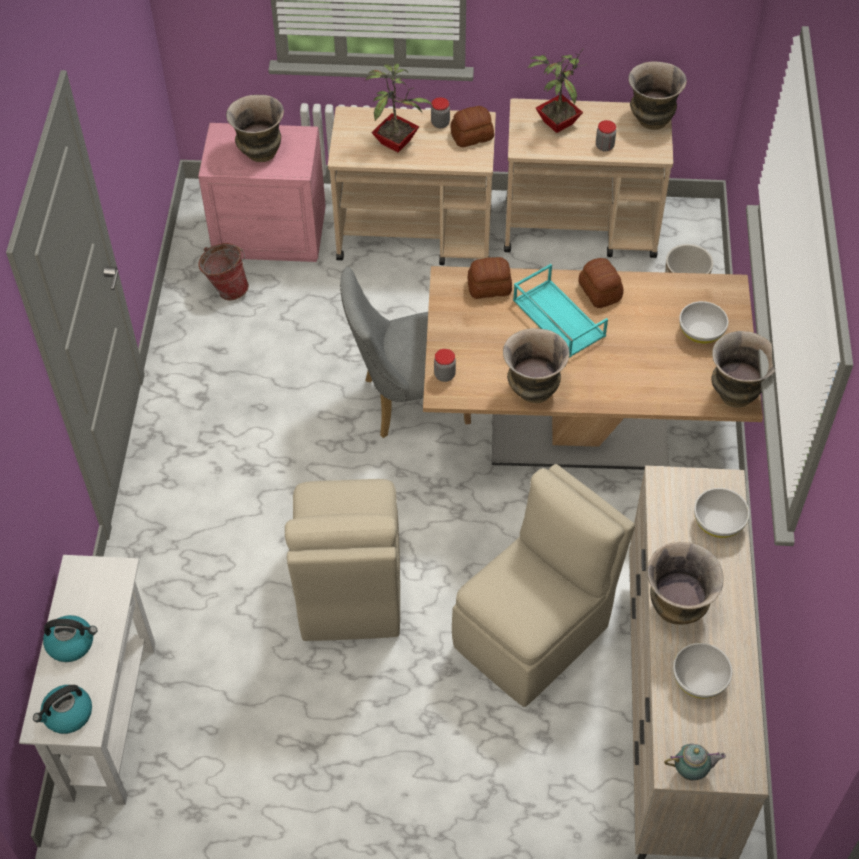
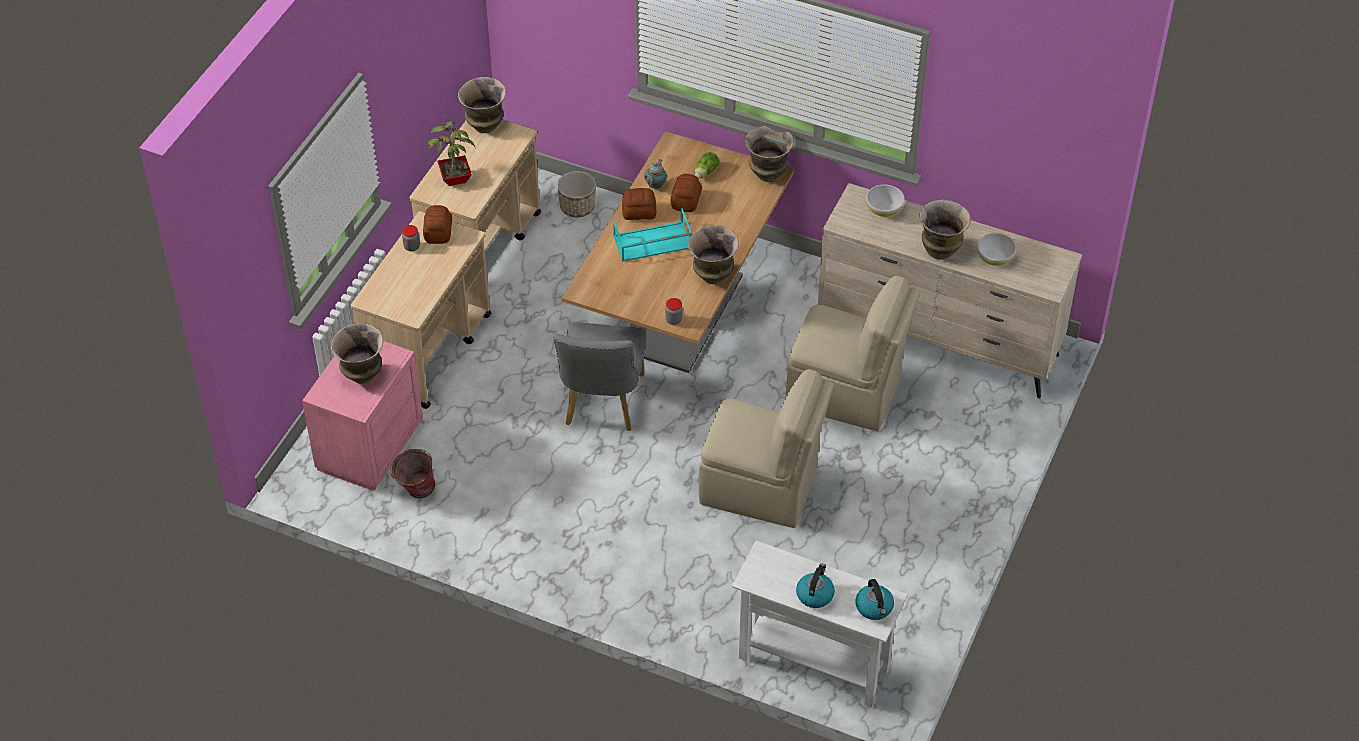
camera: 70 degrees left, 5 degrees down
potted plant [365,63,434,152] -> none
beige chair [452,464,635,707] -> beige chair turned 135 degrees clockwise [786,276,920,431]
bread [468,257,512,299] -> bread moved to [670,174,702,212]
jar [596,120,616,151] -> none
teapot [664,744,726,780] -> teapot moved to [644,159,667,189]
white bowl [679,301,728,344] -> lettuce [695,152,719,179]

